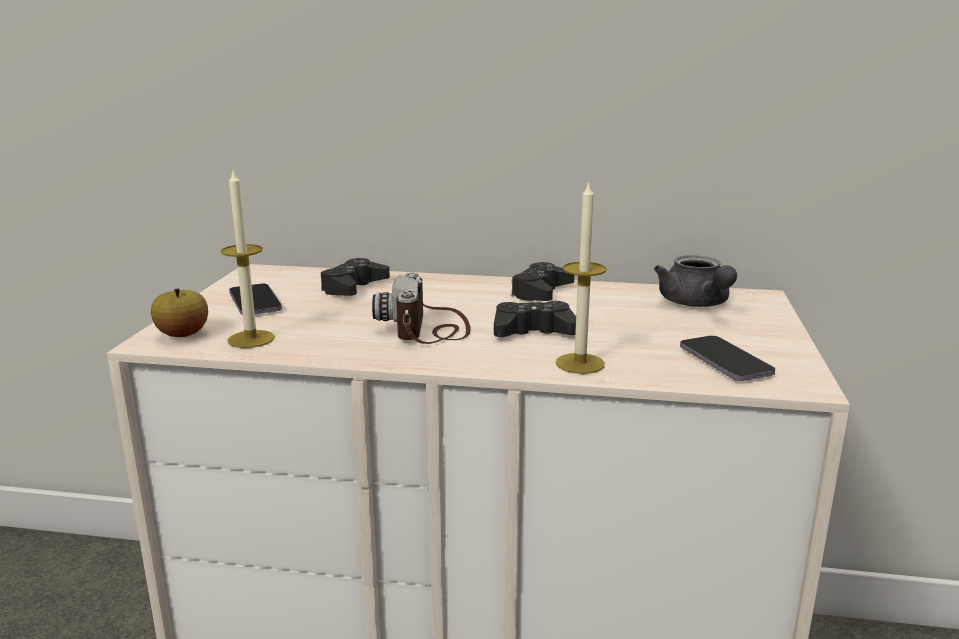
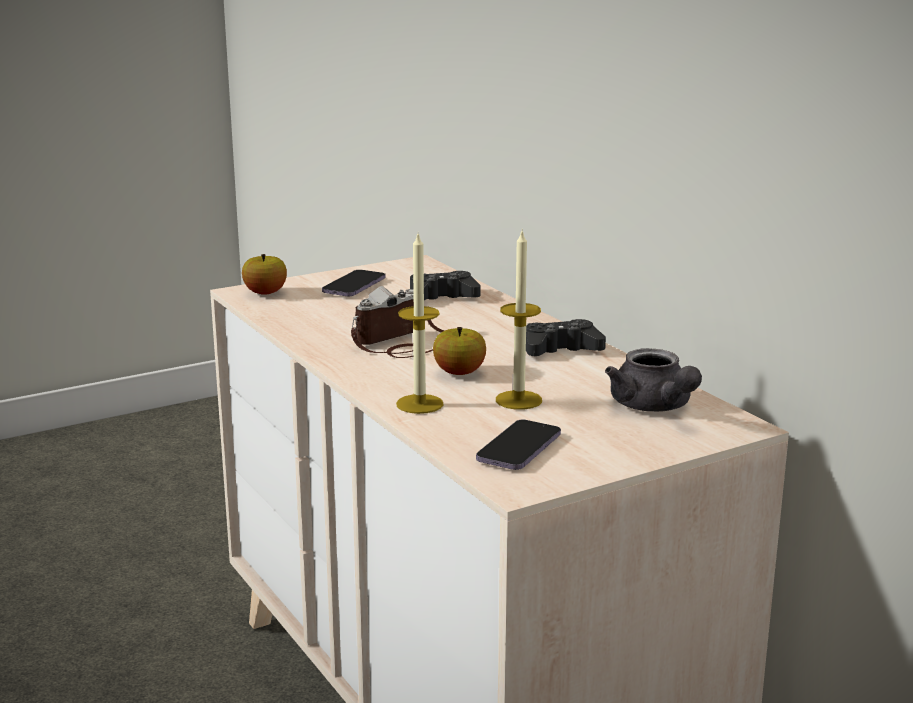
camera: 50 degrees right, 0 degrees up
candle [221,169,275,348] -> candle moved to [496,231,542,410]
black game controller [494,301,576,337] -> apple [433,327,486,375]
grey teapot [654,255,737,307] -> grey teapot turned 60 degrees counterclockwise [605,348,702,412]

